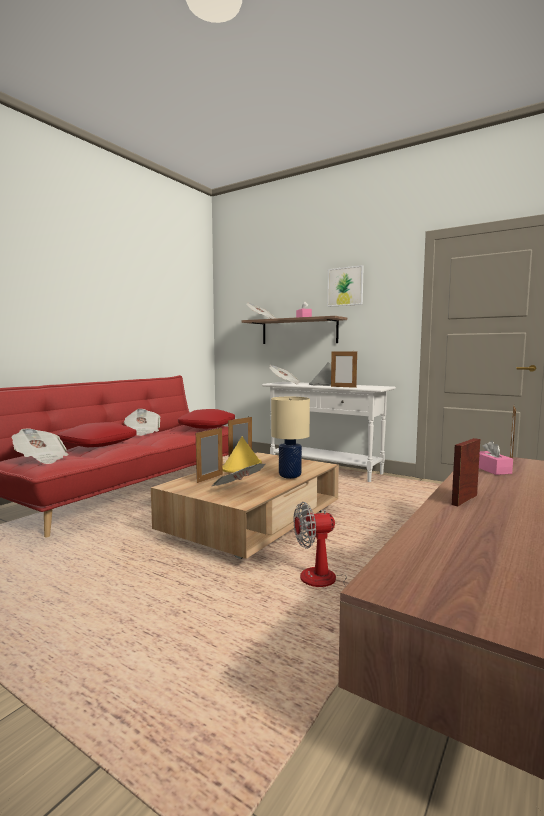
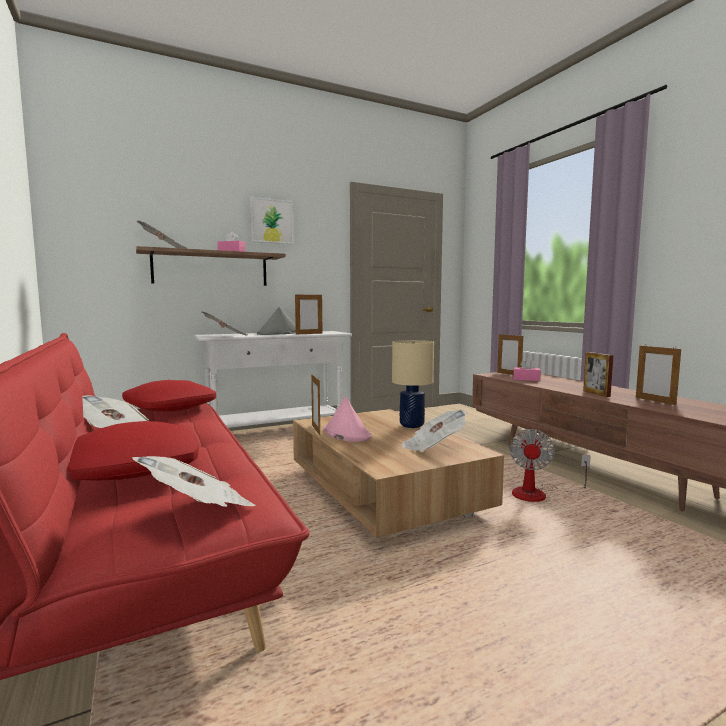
camera: 60 degrees left, 0 degrees up
picture frame [196,428,223,483] -> picture frame moved to [636,344,681,405]
yellow hat [223,437,262,472] -> pink hat [323,396,372,442]

